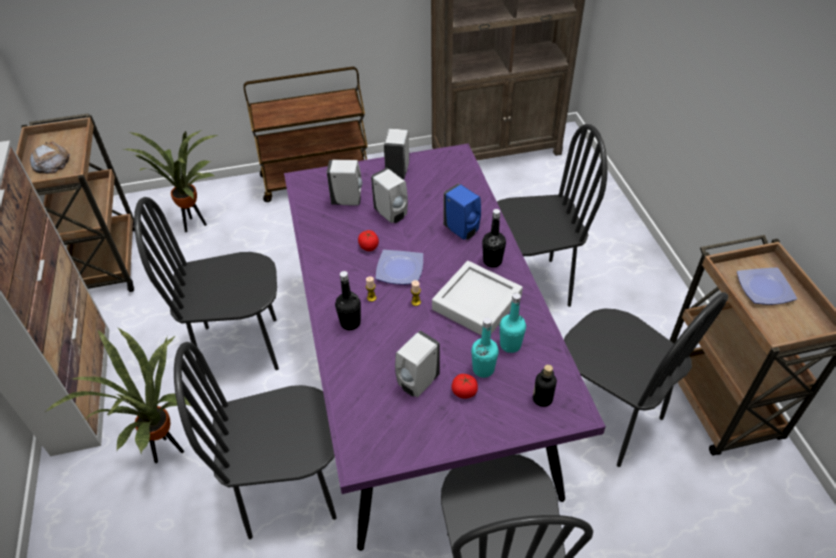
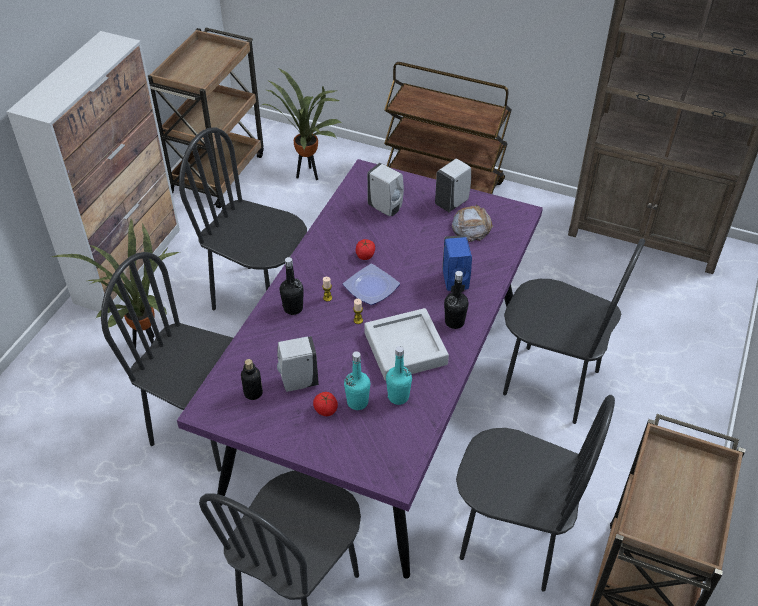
camera: 35 degrees right, 0 degrees up
bread [30,142,71,174] -> bread moved to [452,204,493,242]
white soap dispenser [371,168,408,223] -> none
bottle [533,365,557,407] -> bottle moved to [241,359,263,400]
black chair [564,292,728,467] -> black chair turned 60 degrees counterclockwise [456,395,615,592]
plate [737,267,797,305] -> none

